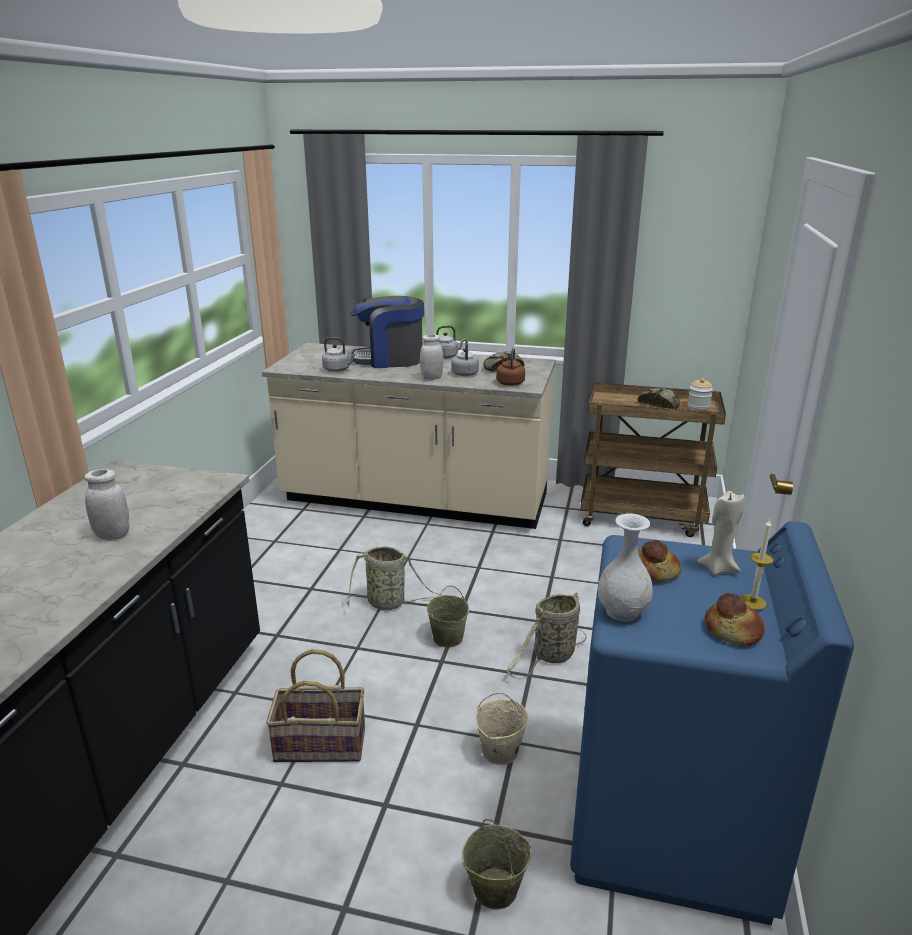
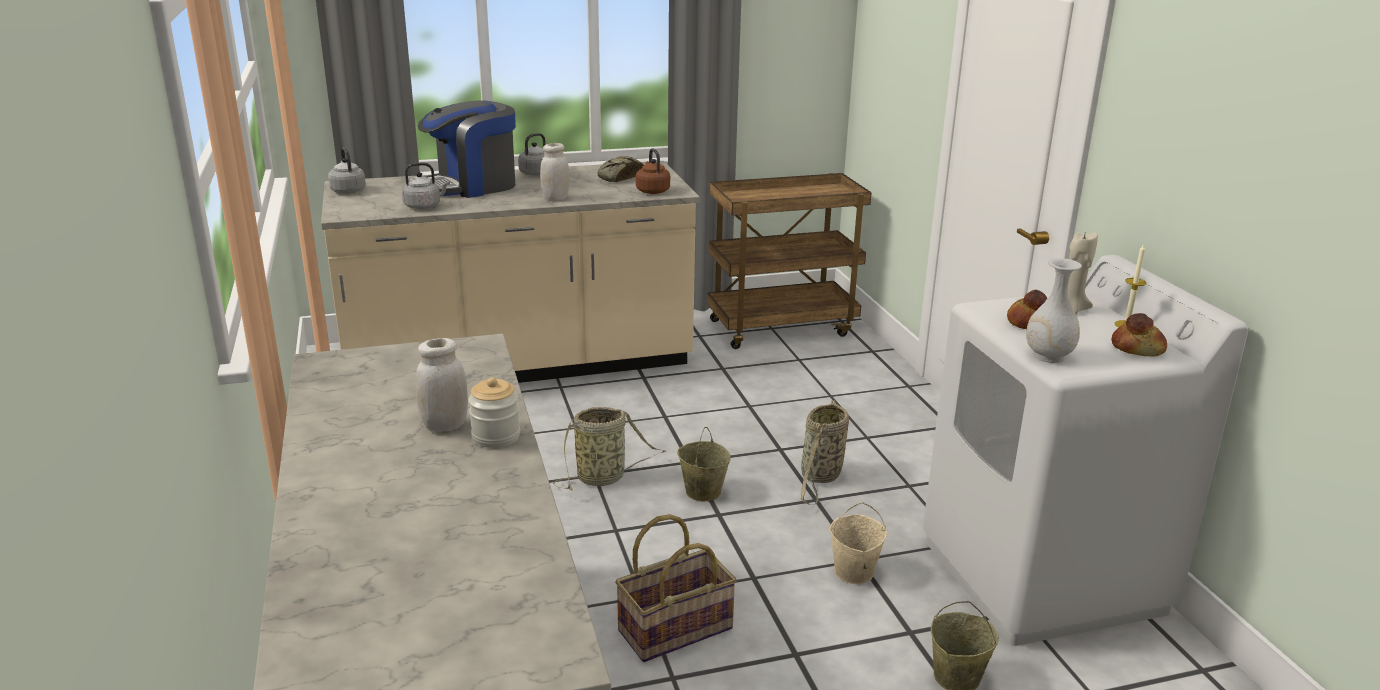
camera: 30 degrees left, 0 degrees up
grey kettle [451,340,479,376] -> grey kettle moved to [328,147,366,194]
blue washing machine [570,521,854,925] -> white washing machine [923,255,1248,646]
bread [638,388,680,409] -> none
jar [688,378,713,411] -> jar moved to [468,377,520,448]

